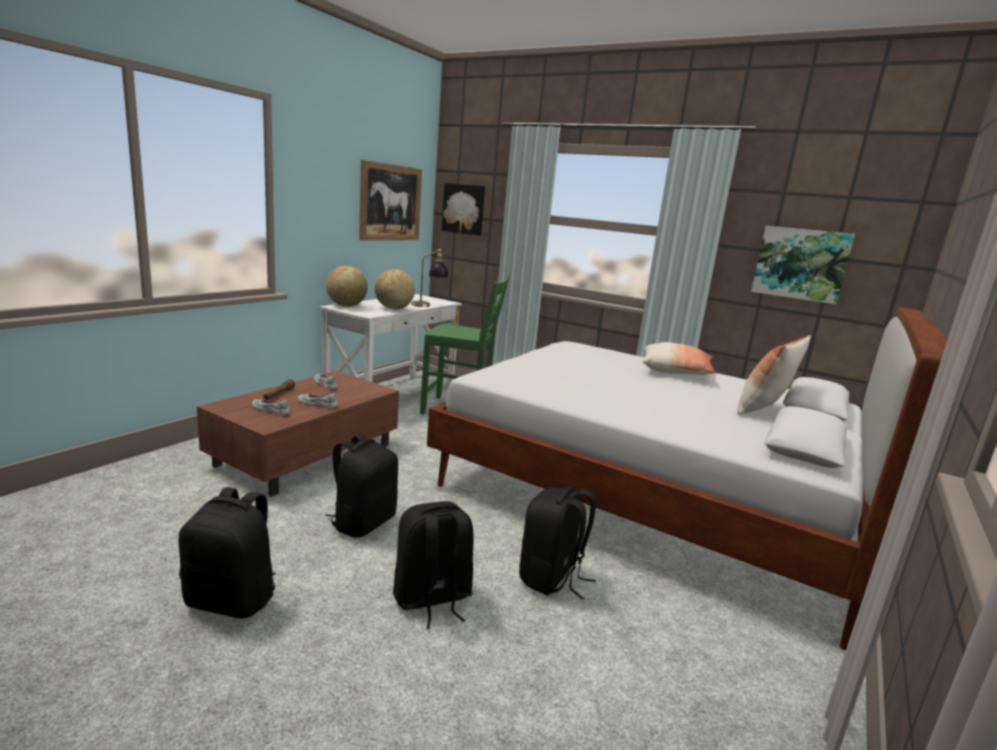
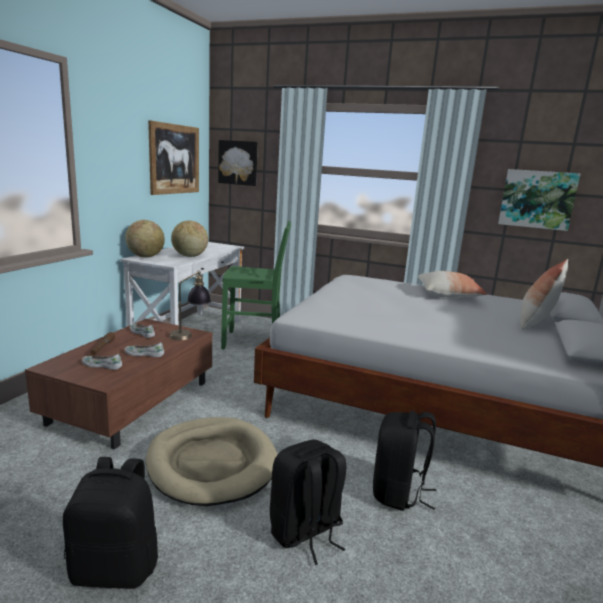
camera: 10 degrees left, 0 degrees up
black backpack [325,434,398,537] -> beige dog bed [146,417,278,506]
table lamp [411,249,448,307] -> table lamp moved to [169,270,211,340]

